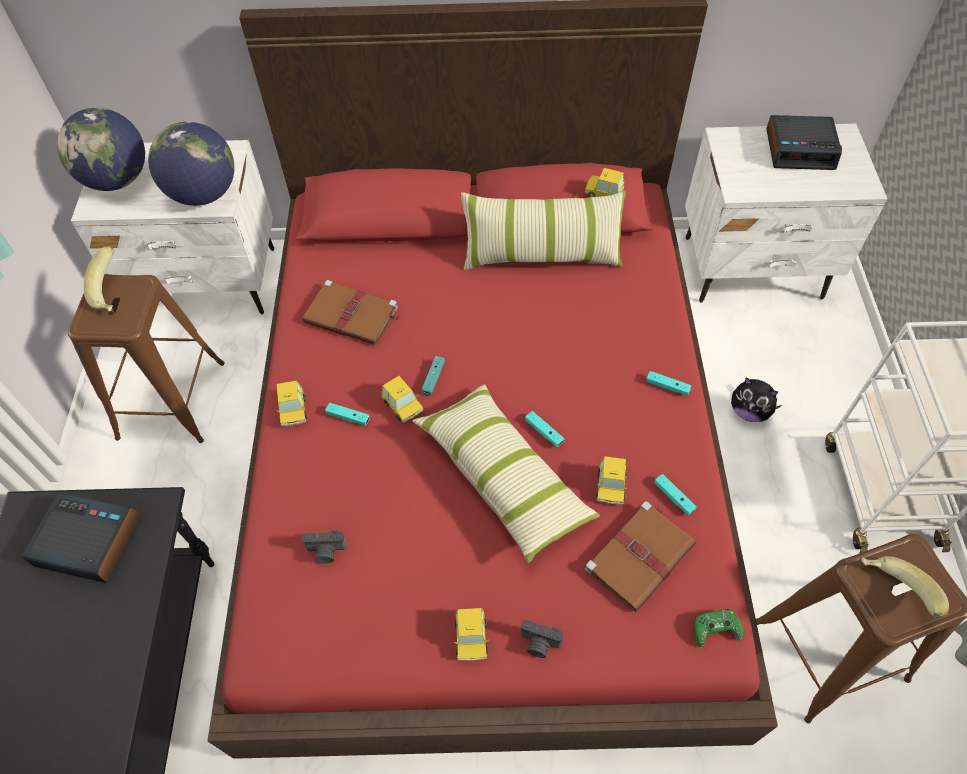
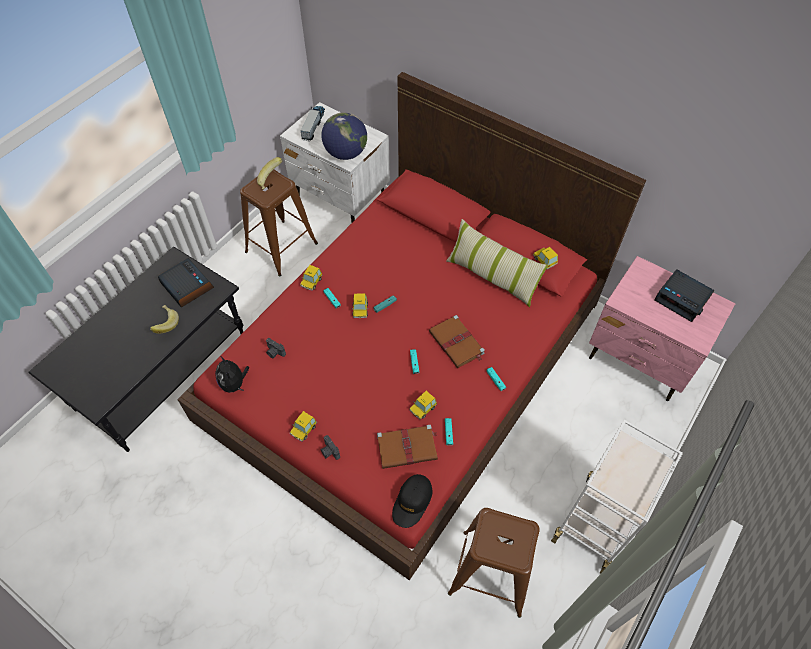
camera: 35 degrees right, 0 degrees up
globe [57,108,145,191] -> toy truck [301,106,325,141]
brown book [303,280,401,345] -> brown book moved to [429,315,485,368]
pillow [412,384,600,563] -> none
white nightstand [685,124,887,303] -> pink nightstand [589,256,736,401]
green game controller [694,609,743,647] -> black cap [392,474,432,528]
plush toy [731,377,782,422] -> plush toy moved to [215,356,249,393]
banana [861,556,949,618] -> banana moved to [150,305,179,334]

